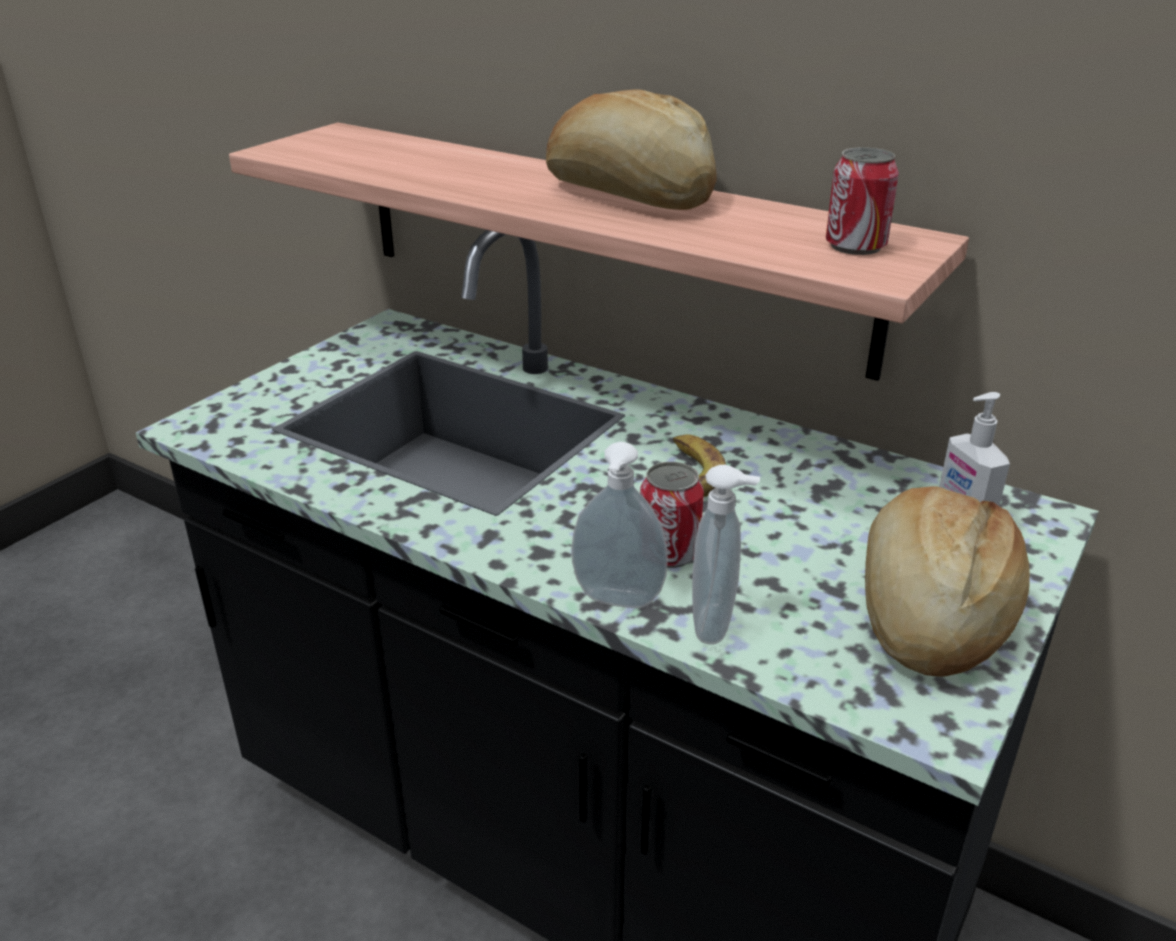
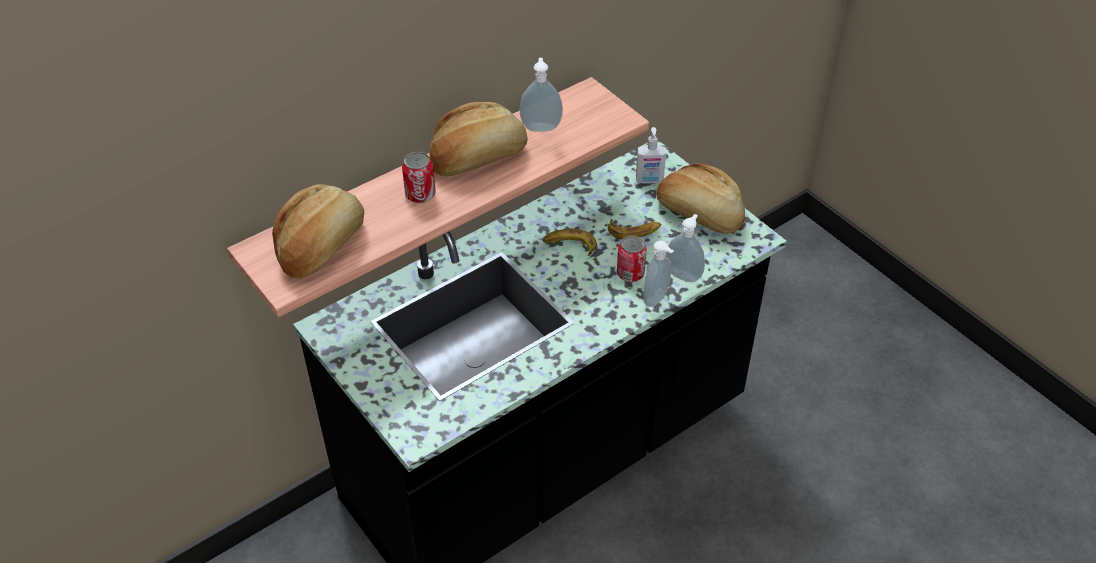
camera: 70 degrees left, 15 degrees up
can [826,147,899,255] -> can moved to [402,152,436,203]
none -> bread [272,184,364,279]
none -> soap dispenser [520,58,563,132]
none -> banana [608,219,661,240]

